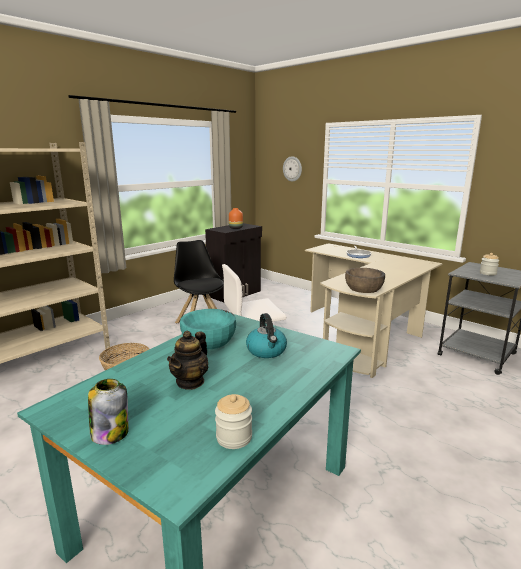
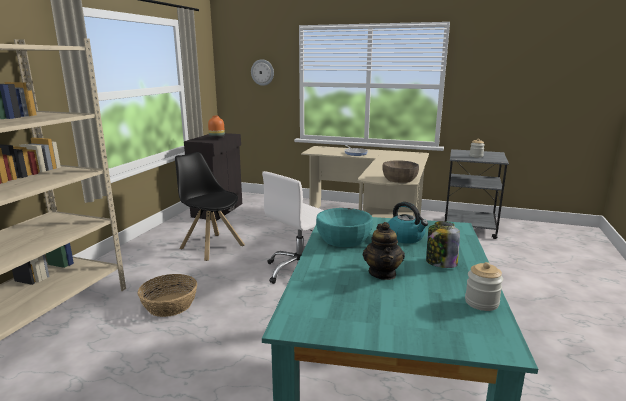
camera: 25 degrees left, 0 degrees up
jar [88,379,129,445] -> jar moved to [426,221,460,268]

